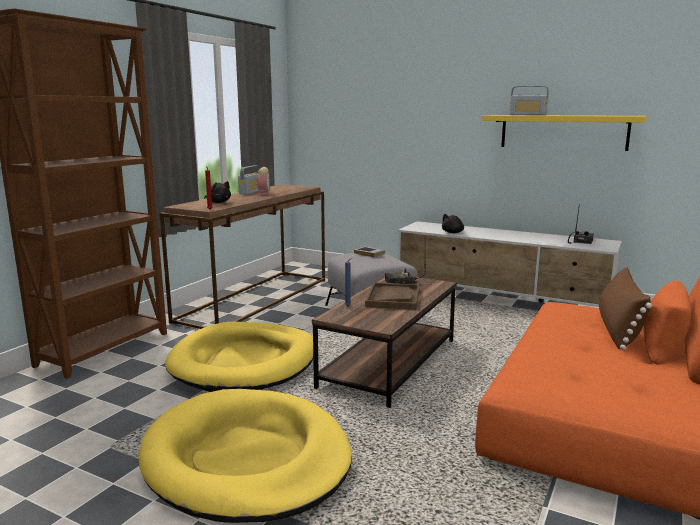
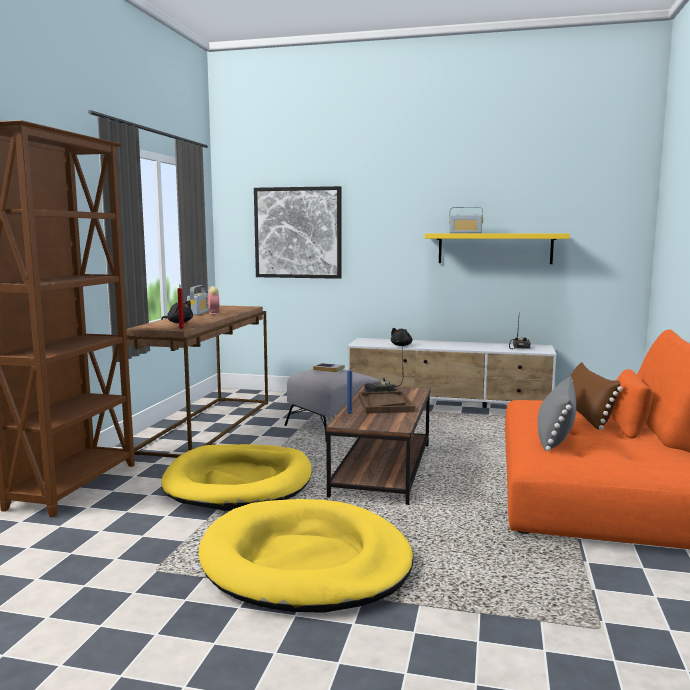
camera: 15 degrees left, 5 degrees down
none -> picture [254,186,341,279]
none -> grey pillow [538,376,576,451]

